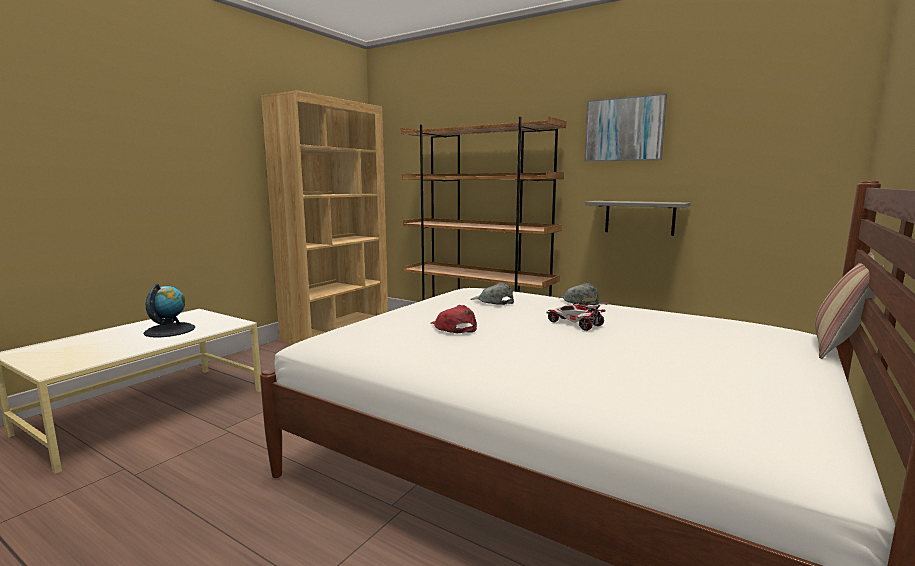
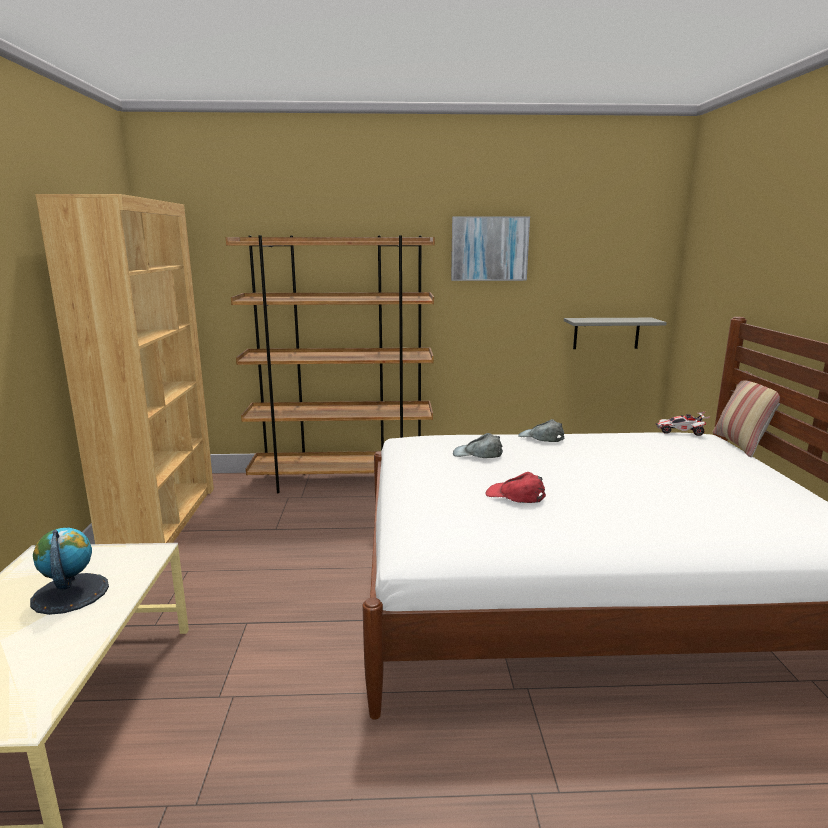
camera: 35 degrees left, 5 degrees up
toy car [546,301,609,331] -> toy car moved to [656,412,710,436]
grey shelf [585,201,691,236] -> grey shelf moved to [564,318,667,349]

